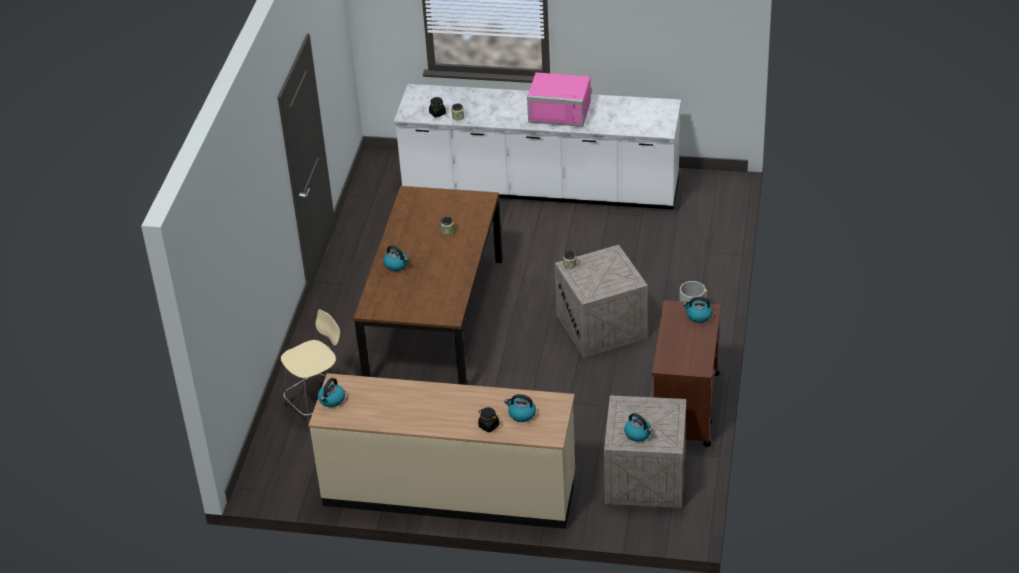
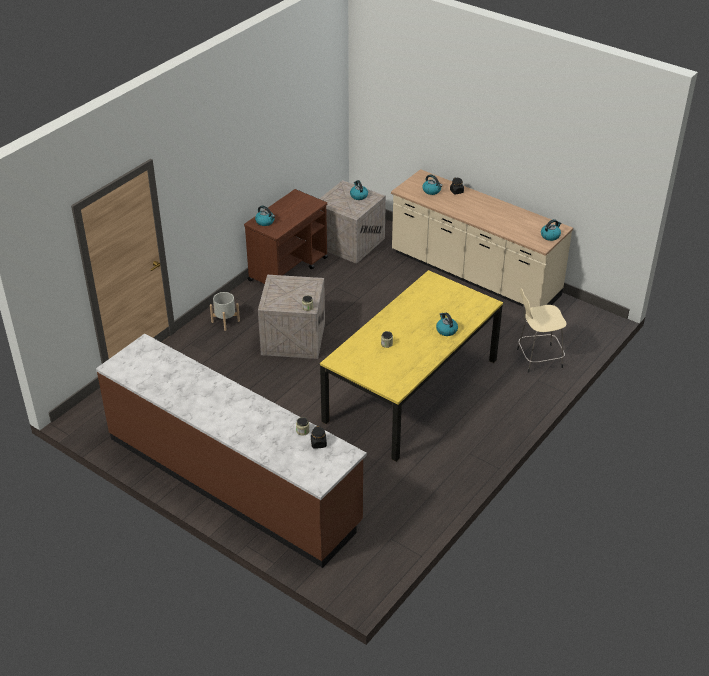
camera: 155 degrees left, 0 degrees up
brown dining table [354,186,503,385] -> yellow dining table [320,270,503,462]
white counter [394,84,681,210] -> brown counter [96,334,367,568]
pink microwave [527,72,591,127] -> none

